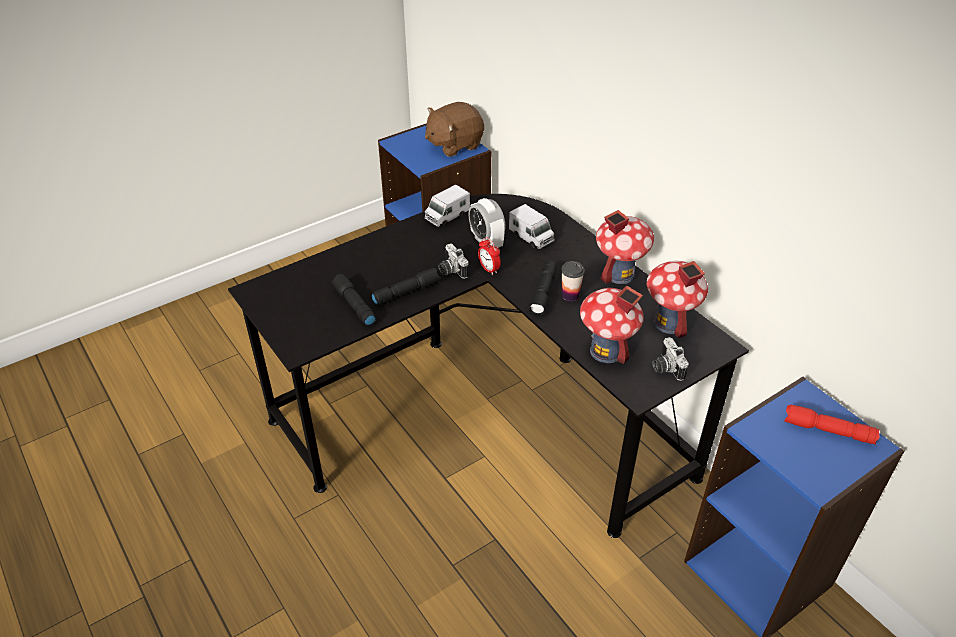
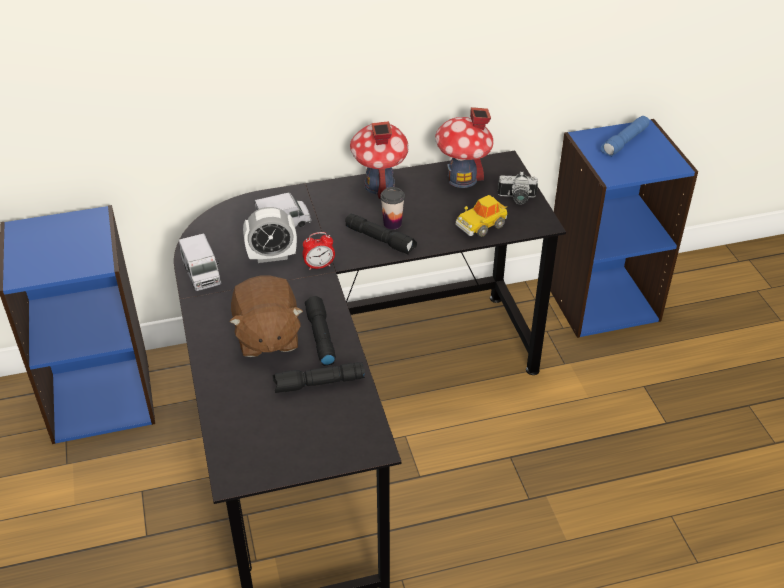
camera: 70 degrees left, 0 degrees up
brown plush toy [425,102,484,157] -> brown plush toy moved to [229,276,303,357]
camera [438,244,469,279] -> none
toy house [580,285,644,364] -> toy car [456,195,507,237]
red flashlight [784,405,880,444] -> blue flashlight [601,116,649,156]

